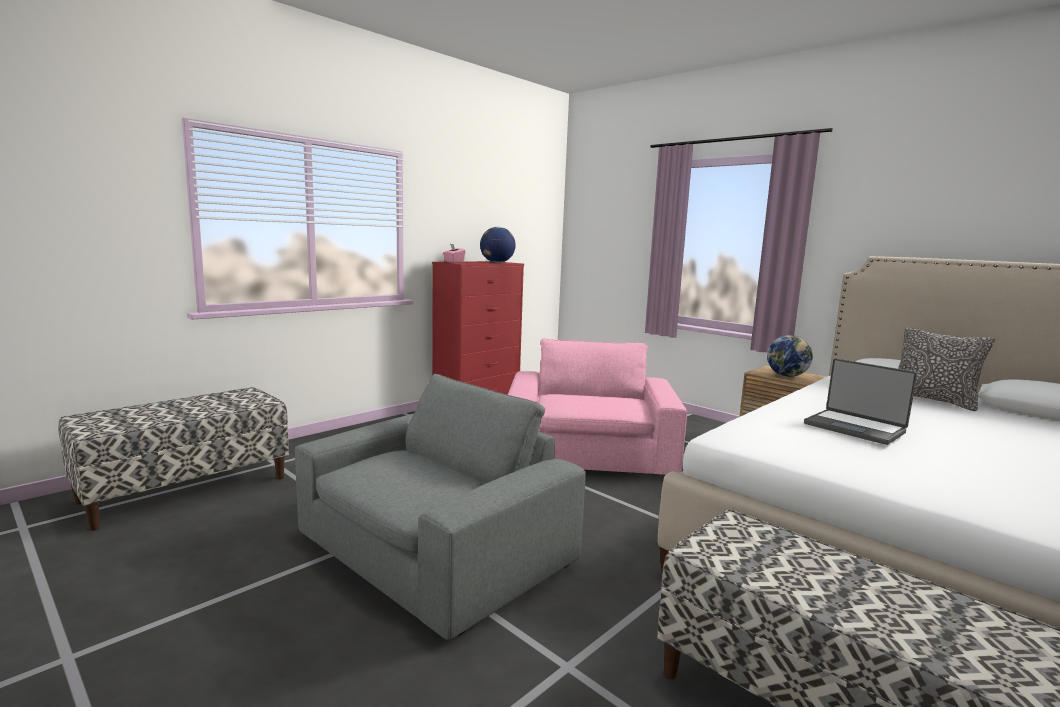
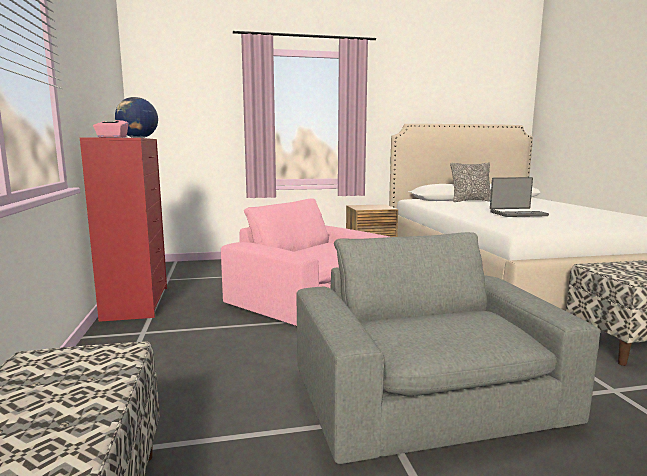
camera: 55 degrees left, 0 degrees up
globe [767,335,813,377] -> none

